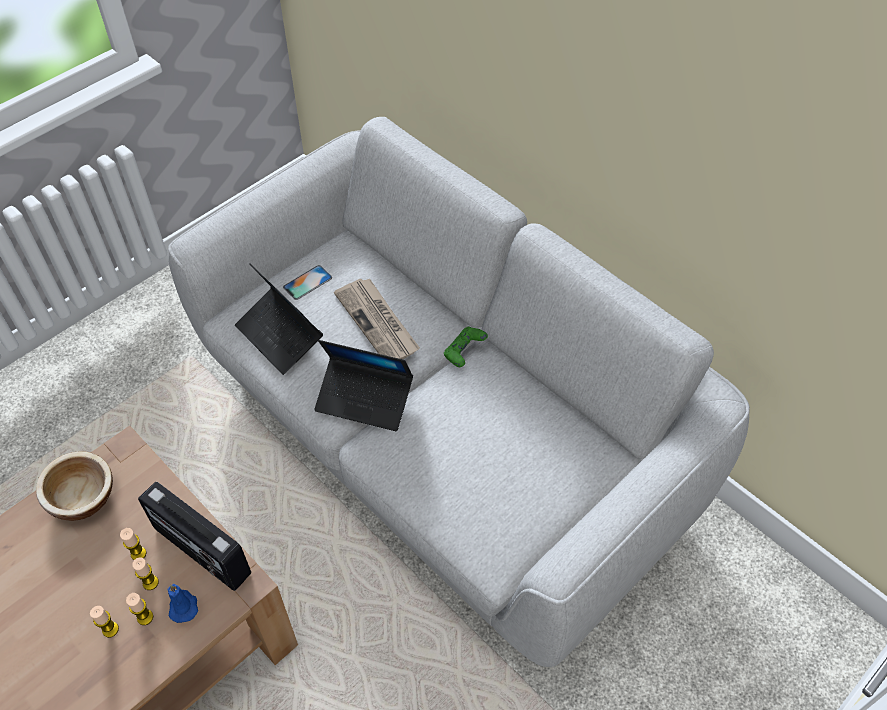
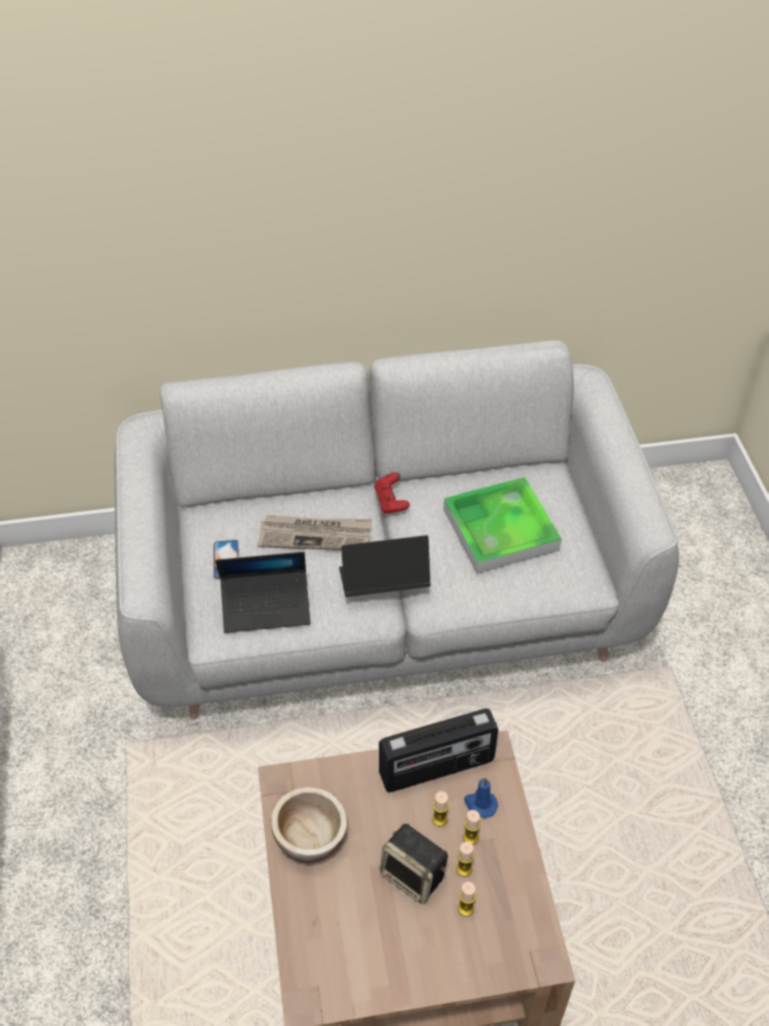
camera: 55 degrees left, 5 degrees down
candle [120,528,146,560] -> candle moved to [458,882,476,917]
laptop [314,340,413,431] -> laptop turned 150 degrees counterclockwise [339,535,431,597]
green game controller [444,327,488,367] -> red game controller [374,472,410,513]
none -> speaker [380,824,448,904]
none -> tray [443,477,562,574]

